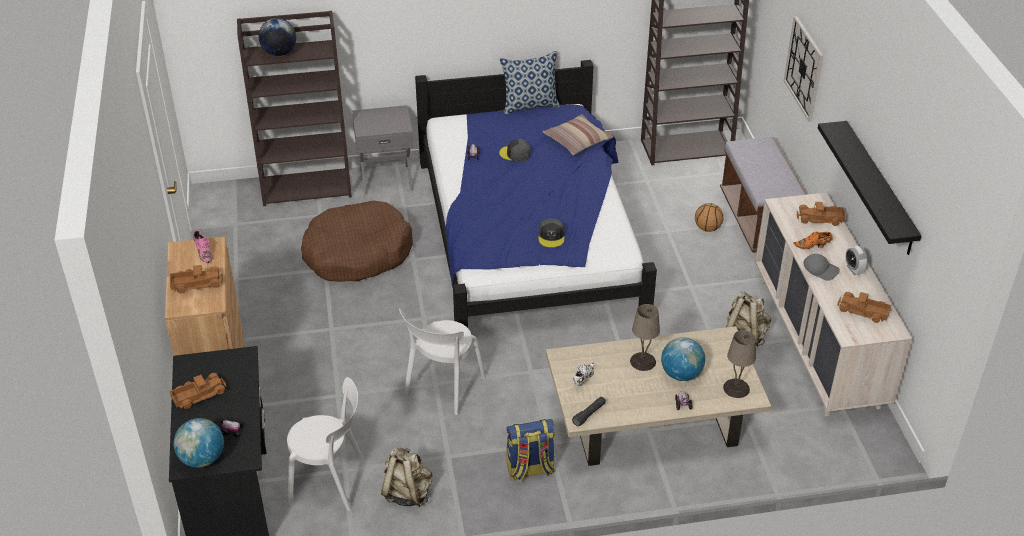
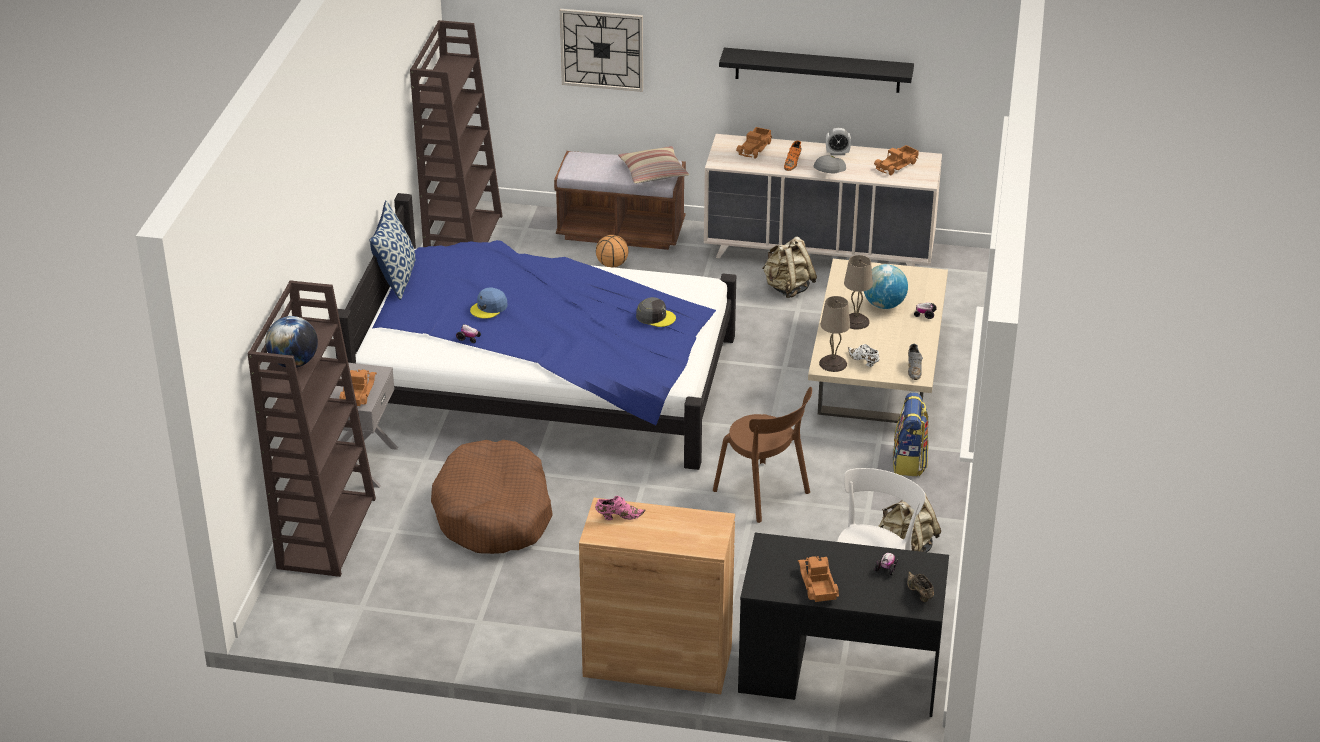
camera: 70 degrees left, 5 degrees down
toy truck [170,265,223,294] -> toy truck moved to [340,369,377,406]
globe [174,418,224,468] -> brown shoe [907,572,934,602]
white chair [399,308,486,415] -> brown chair [713,387,812,523]
grey cap [499,139,531,162] -> blue cap [470,287,508,319]
pillow [543,114,613,155] -> pillow moved to [618,146,689,184]
black flashlight [572,397,606,427] -> grey shoe [908,344,923,380]
beige table lamp [723,330,756,398] -> beige table lamp moved to [819,296,850,372]

